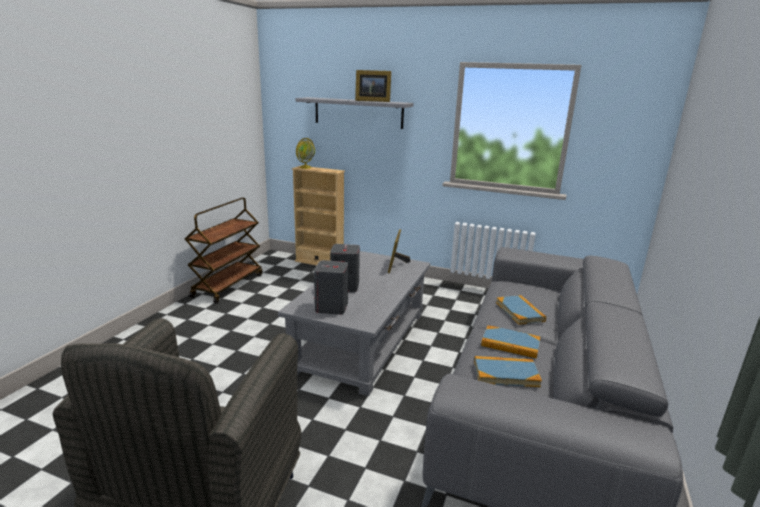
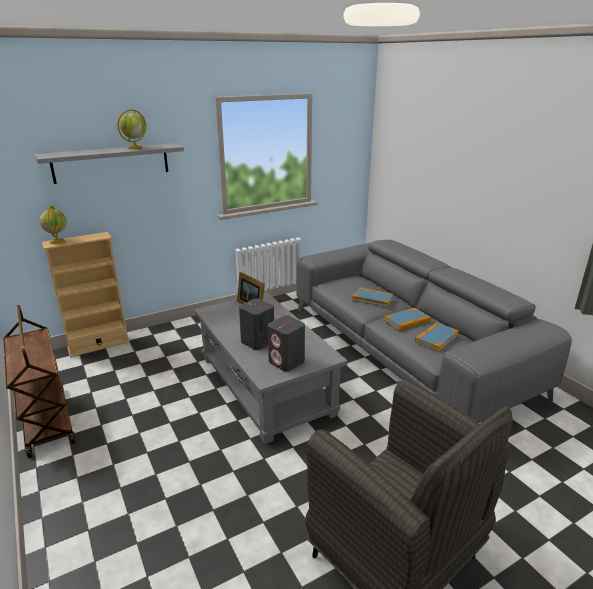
camera: 50 degrees left, 5 degrees up
picture frame [355,70,391,102] -> globe [118,109,146,150]

